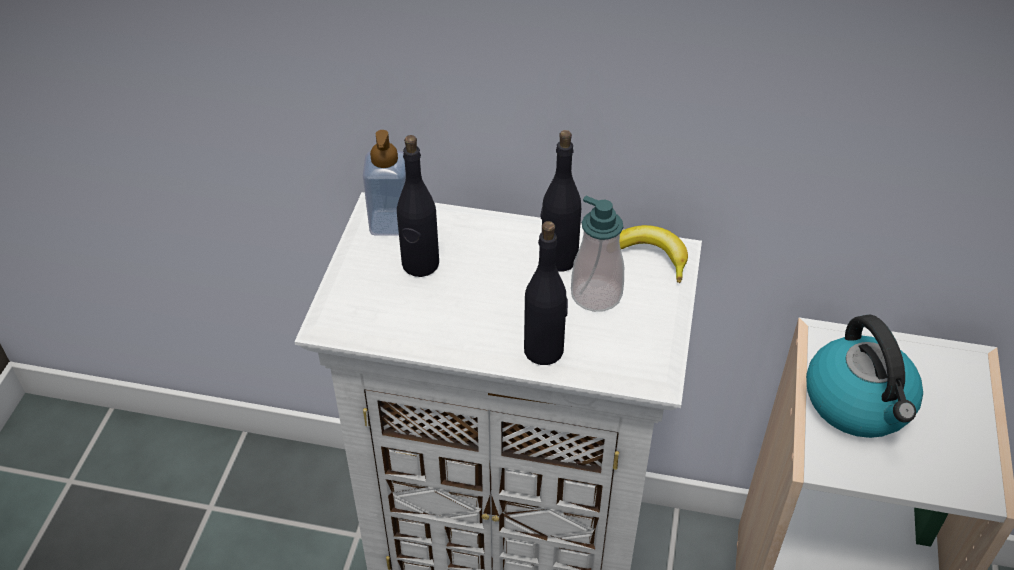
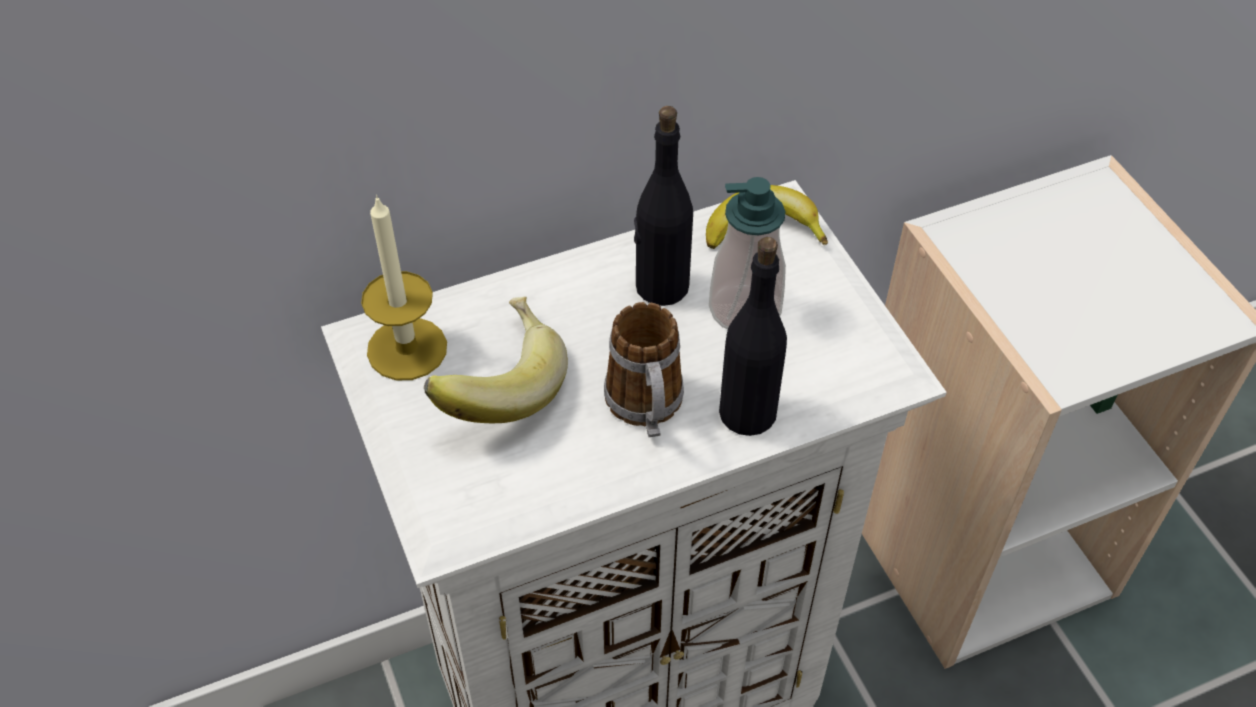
camera: 35 degrees left, 5 degrees up
soap dispenser [363,130,406,236] -> candle [361,195,447,380]
black bottle [397,135,439,277] -> banana [424,296,568,423]
kettle [806,315,923,438] -> none
none -> mug [604,302,684,437]

